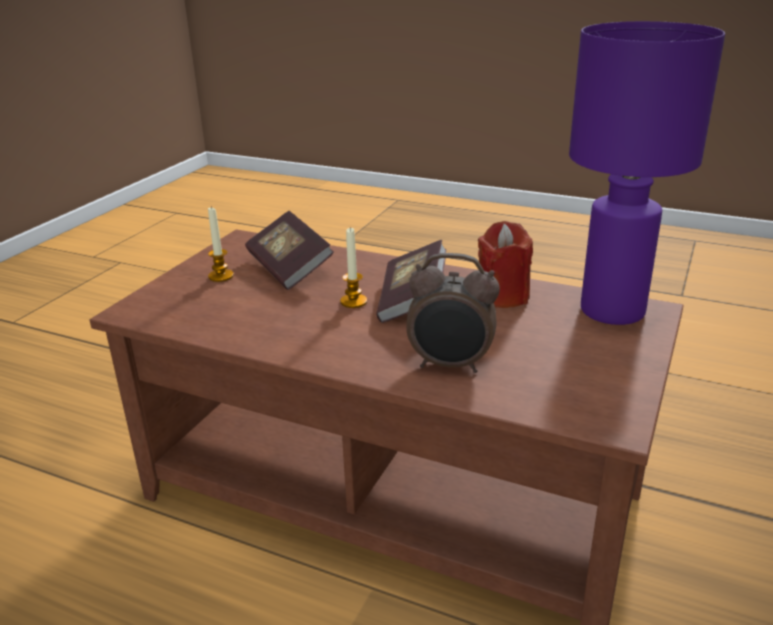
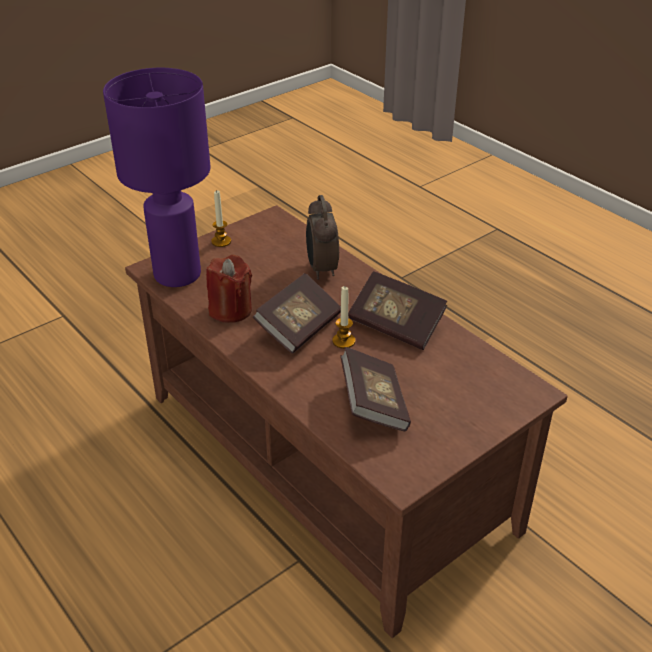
camera: 155 degrees left, 10 degrees up
candle [208,206,234,282] -> candle moved to [211,190,231,247]
alarm clock [406,253,500,373] -> alarm clock turned 135 degrees counterclockwise [306,195,339,280]
none -> book [348,271,447,350]

